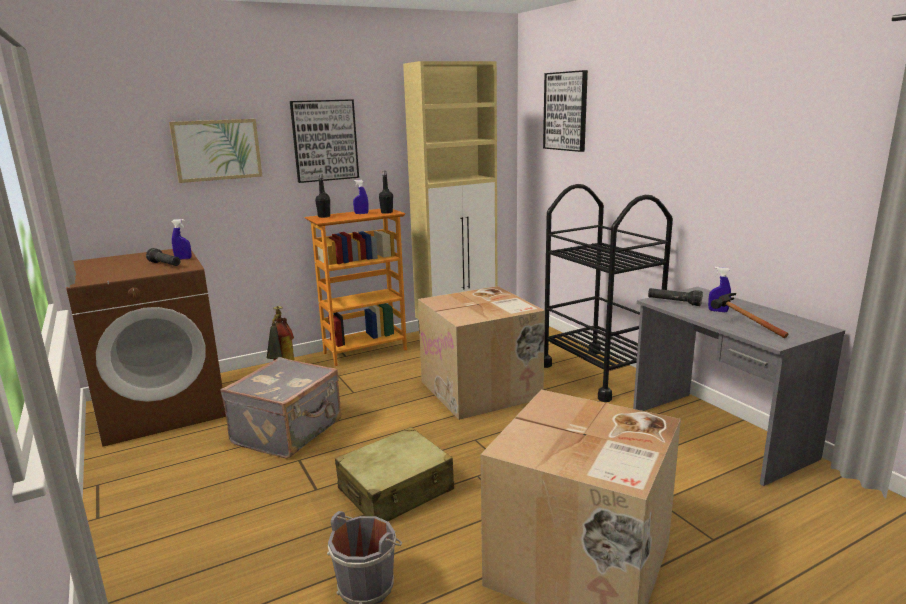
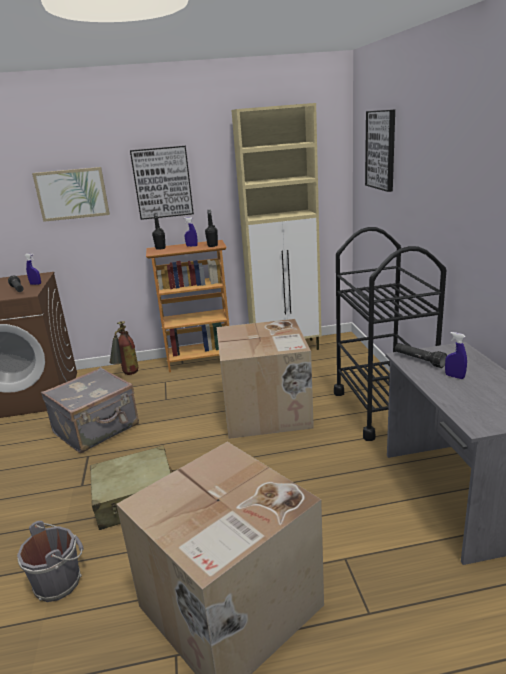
camera: 20 degrees right, 5 degrees up
hammer [711,293,789,338] -> none

